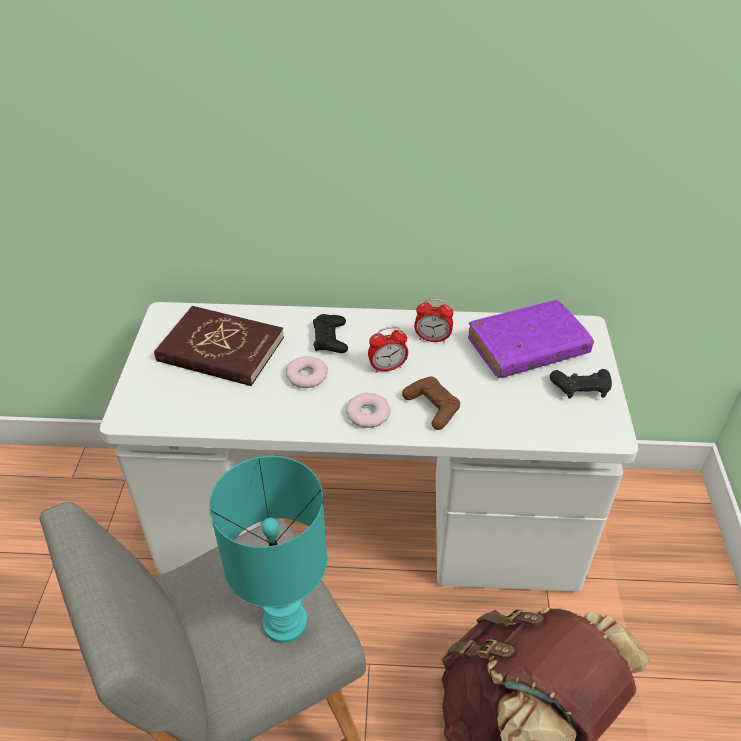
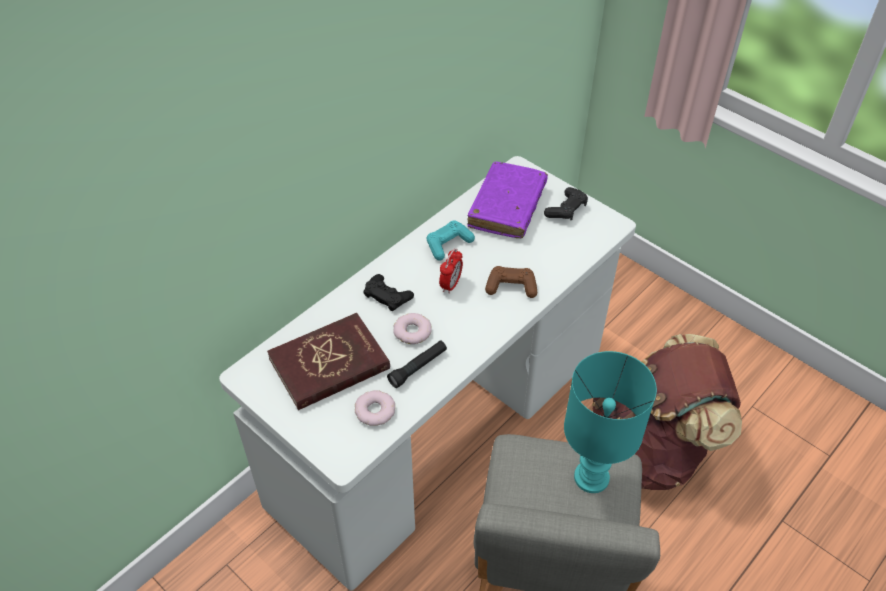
camera: 50 degrees left, 5 degrees up
donut [346,393,391,428] -> donut moved to [355,390,395,426]
alarm clock [414,298,453,343] -> turquoise game controller [426,220,475,261]
none -> black flashlight [387,340,447,388]

